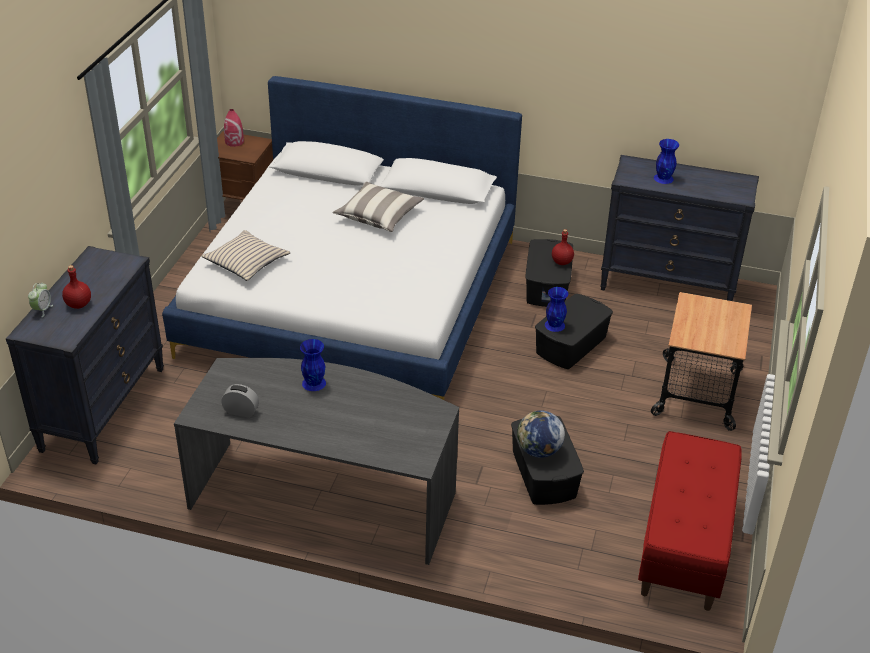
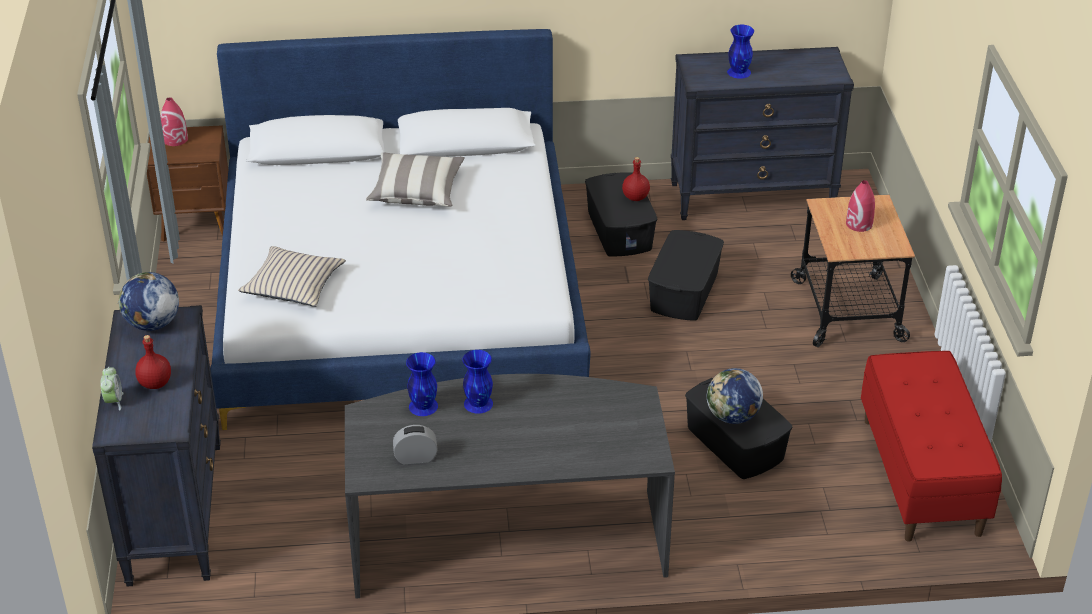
camera: 20 degrees left, 0 degrees up
blue vase [545,287,568,332] -> blue vase moved to [406,352,438,416]
none -> globe [118,272,179,331]
none -> red vase [846,180,875,232]

